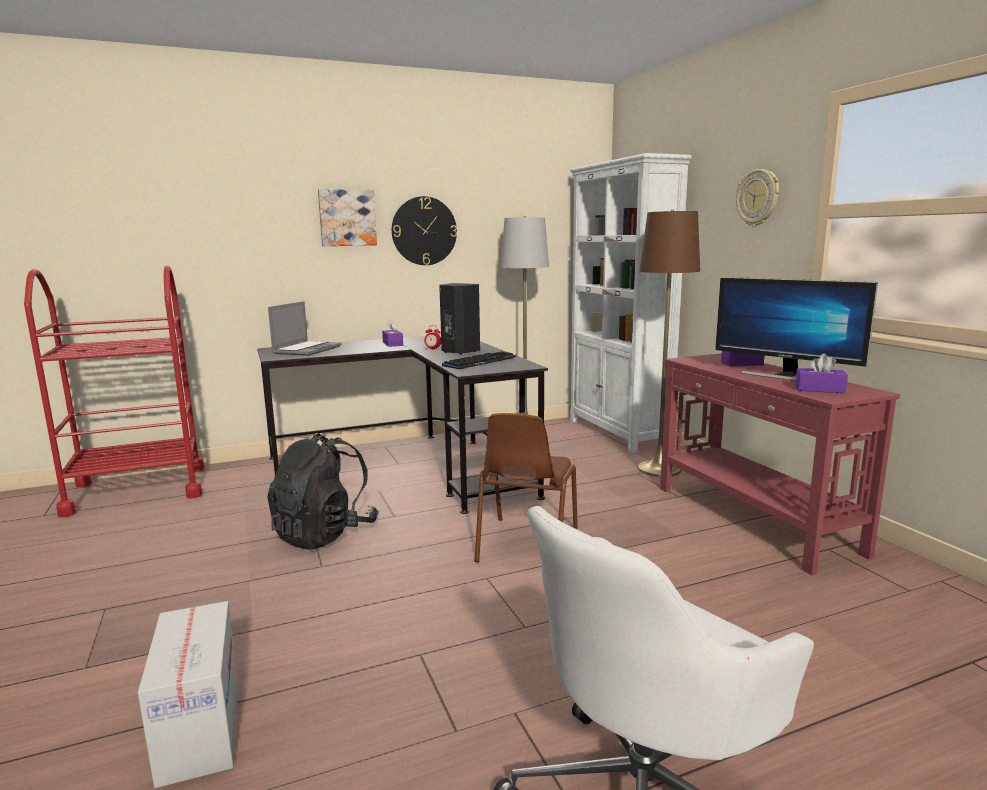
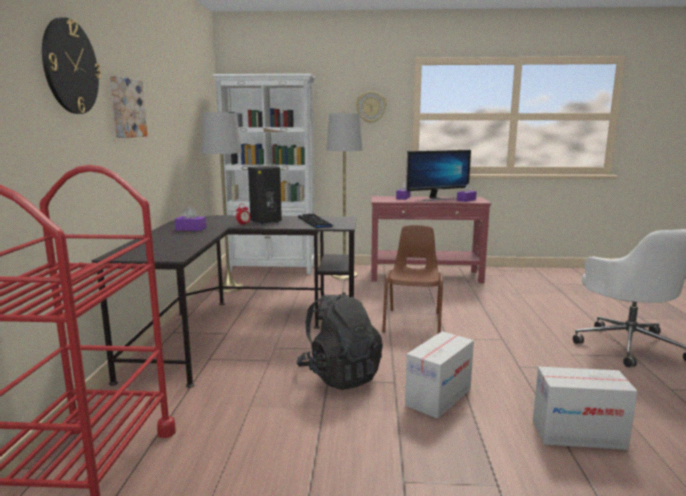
camera: 65 degrees left, 0 degrees up
laptop [268,301,341,356] -> none
wall clock [392,196,457,265] -> wall clock moved to [42,17,101,114]
brown chair [475,413,578,562] -> brown chair turned 120 degrees counterclockwise [382,225,443,334]
brown floor lamp [638,210,700,477] -> grey floor lamp [326,112,363,279]
none -> cardboard box [405,331,474,419]

